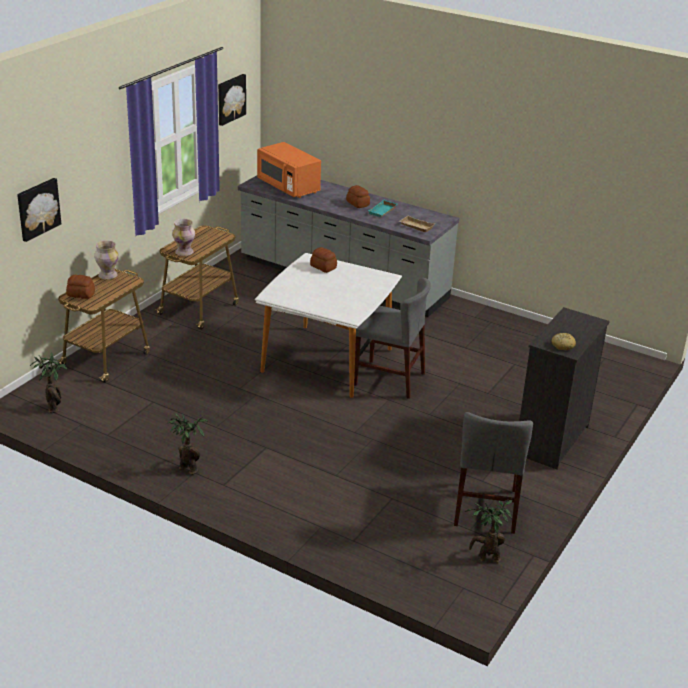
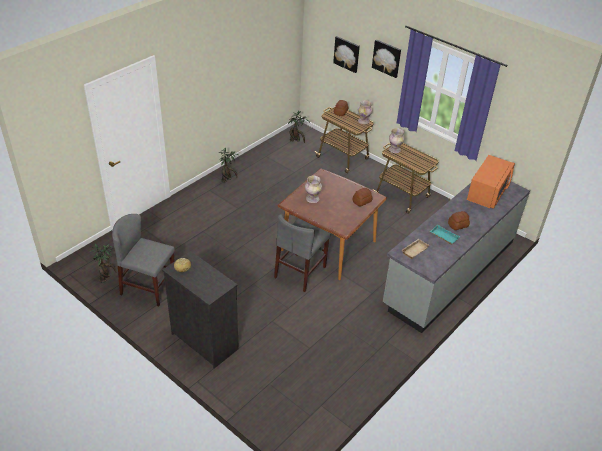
camera: 100 degrees right, 10 degrees up
picture [218,74,246,126] -> picture moved to [372,39,401,78]
white dining table [255,253,402,398] -> brown dining table [277,168,387,280]
orange microwave [257,142,321,198] -> orange microwave turned 150 degrees clockwise [467,155,515,209]
none -> vase [305,176,322,203]

